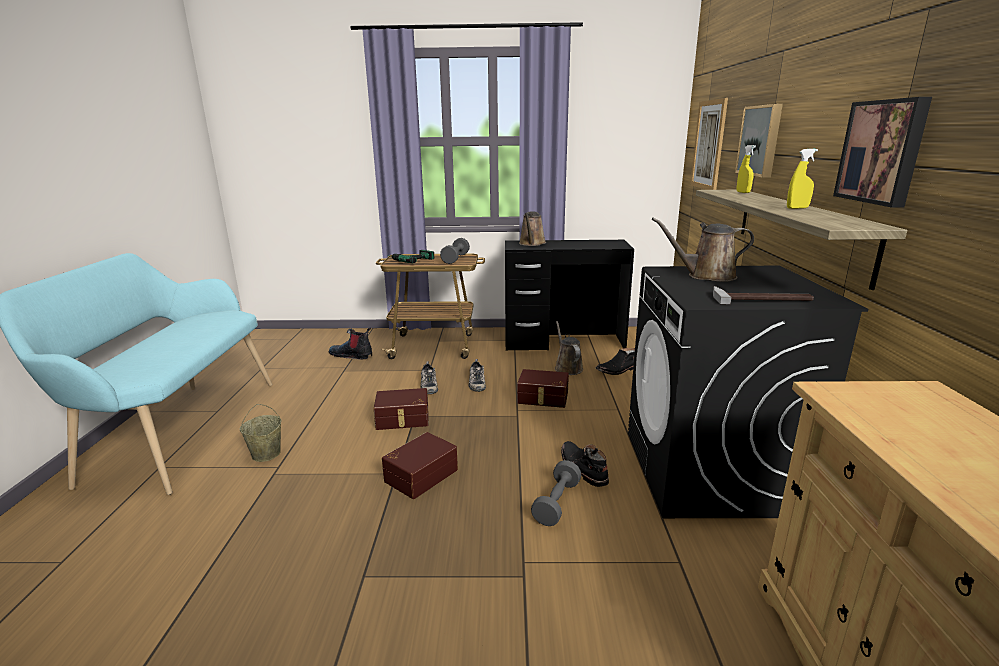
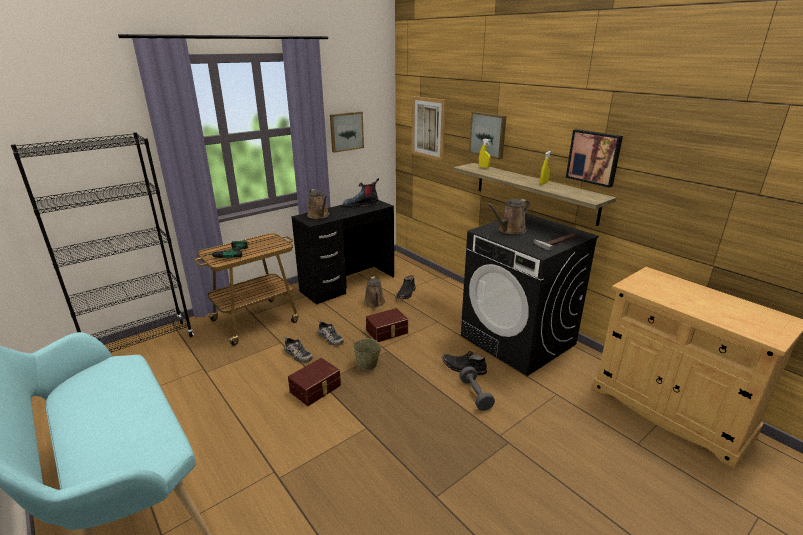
camera: 40 degrees left, 5 degrees up
beige bucket [240,404,281,462] -> beige bucket moved to [353,332,382,371]
boot [329,328,372,359] -> boot moved to [343,178,379,207]
brown storage box [382,432,458,499] -> none
grey dumbbell [440,238,470,264] -> none
brown watering can [555,321,583,375] -> brown watering can turned 135 degrees counterclockwise [364,276,386,307]
none -> black bookcase [11,132,194,353]
none -> picture [330,112,364,153]

